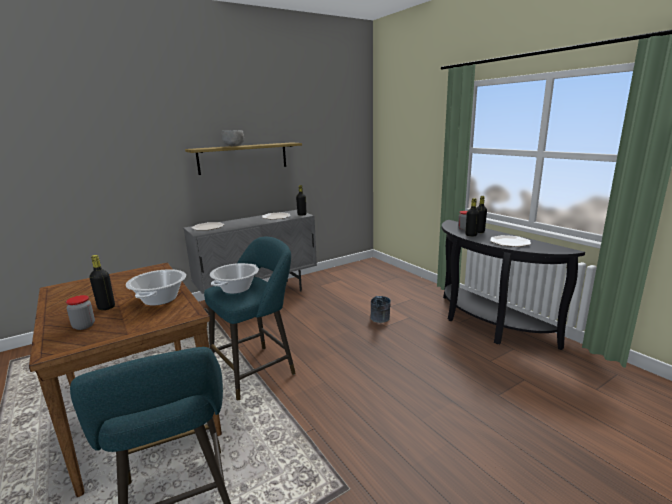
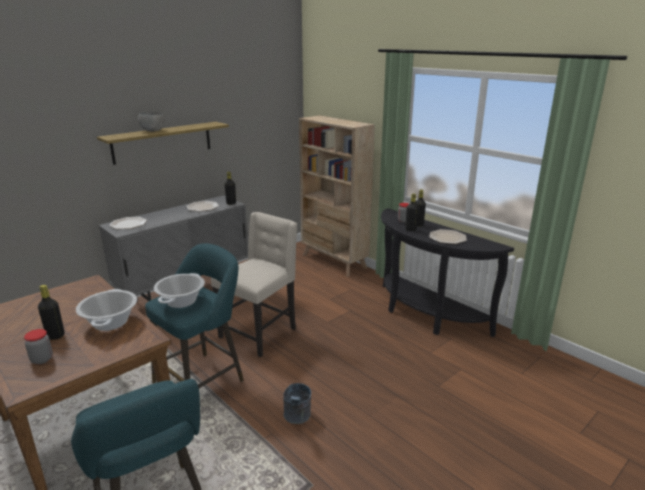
camera: 10 degrees left, 5 degrees up
grey bucket [370,296,391,323] -> grey bucket moved to [283,383,311,424]
none -> beige chair [211,212,297,357]
none -> beige bookcase [299,115,375,277]

